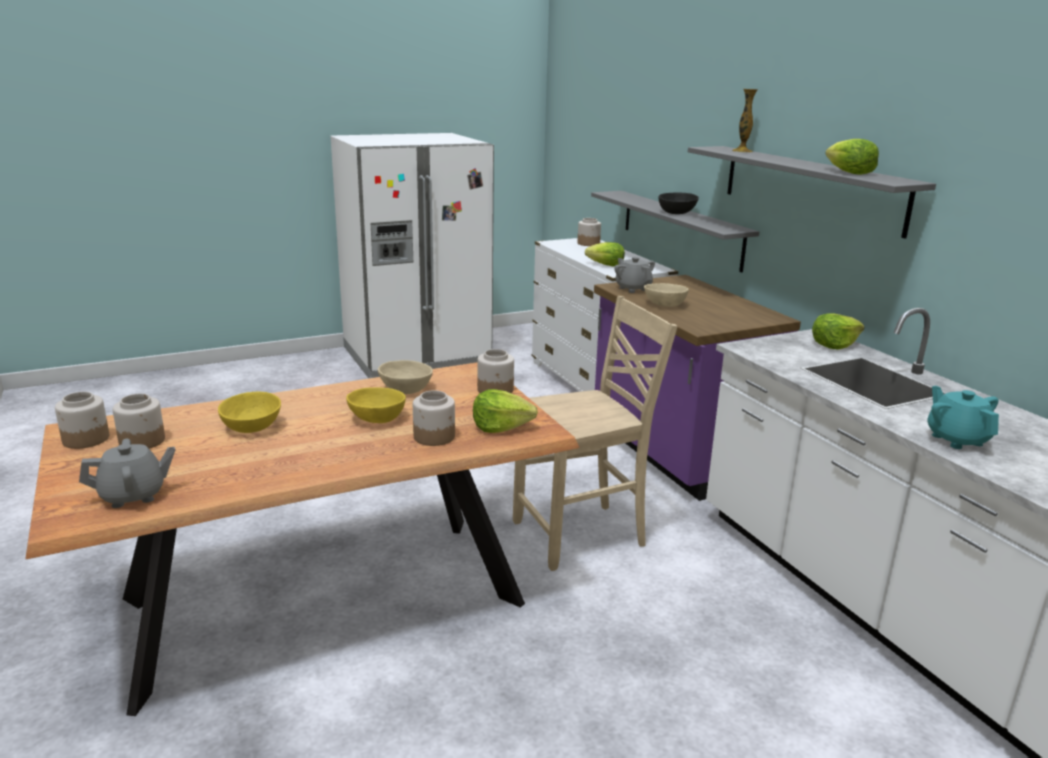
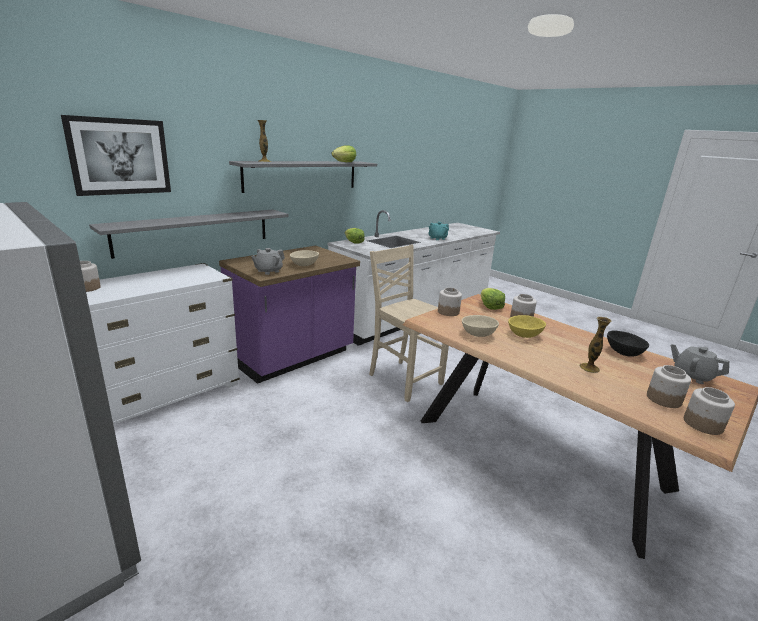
camera: 110 degrees left, 0 degrees up
yellow bowl [218,391,281,433] -> vase [579,317,612,373]
lettuce [585,242,625,267] -> none
black bowl [658,192,699,214] -> black bowl moved to [607,330,649,357]
none -> picture [61,115,171,196]

